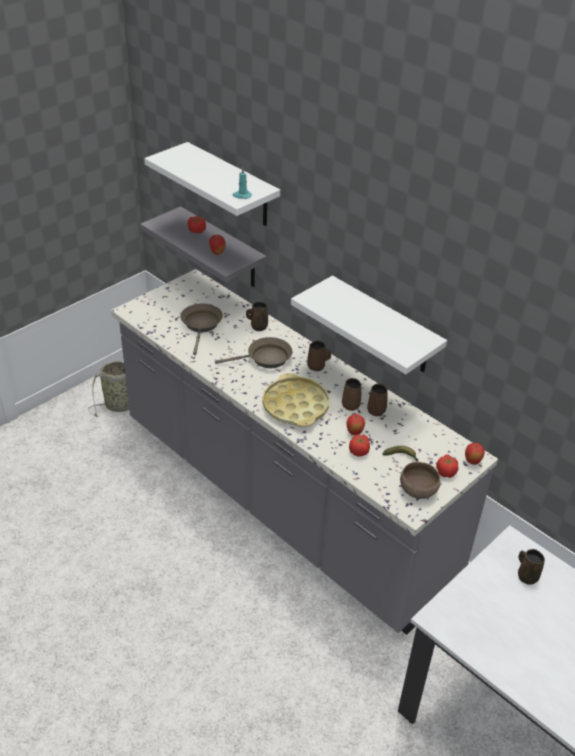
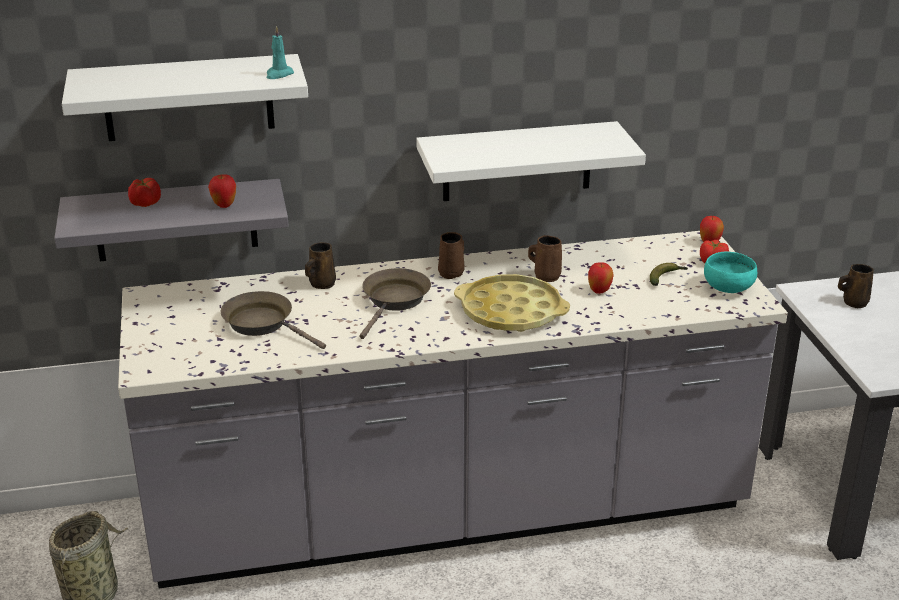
camera: 55 degrees left, 10 degrees down
tomato [349,434,370,456] -> none
brown mug [367,384,388,416] -> none
brown bowl [400,462,441,499] -> turquoise bowl [704,251,757,293]

